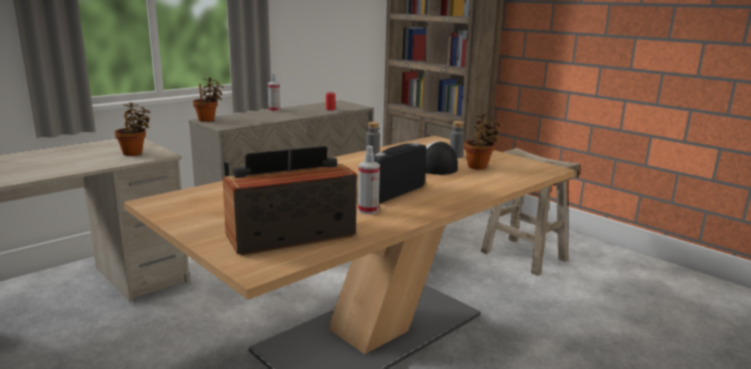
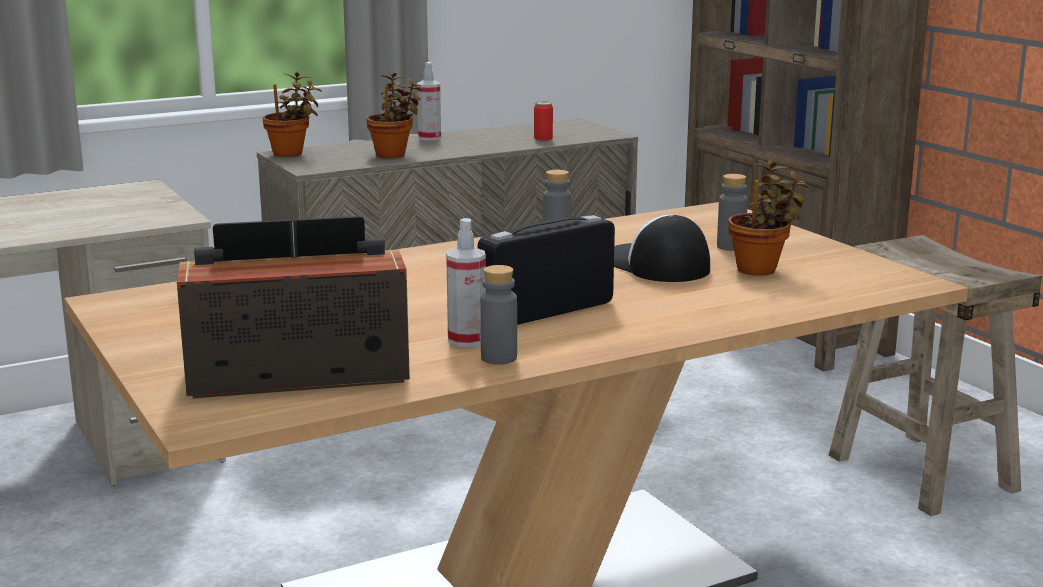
camera: 15 degrees right, 0 degrees up
potted plant [115,103,150,156] -> potted plant moved to [366,72,421,158]
none -> grey bottle [480,265,517,364]

